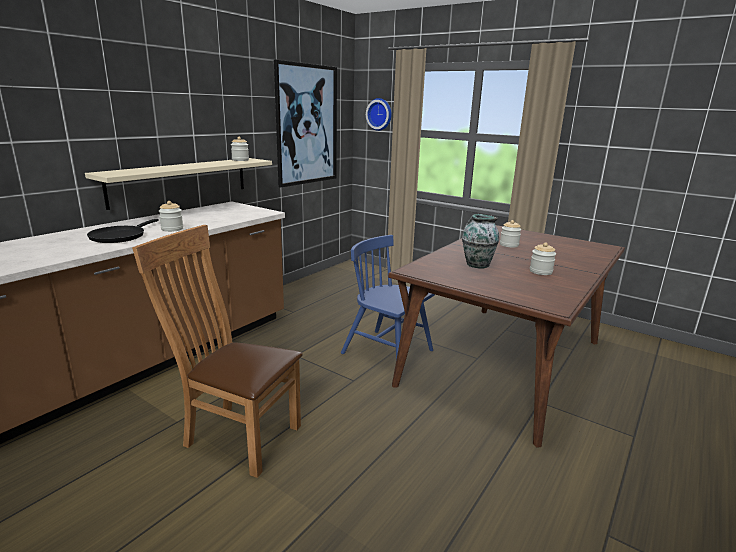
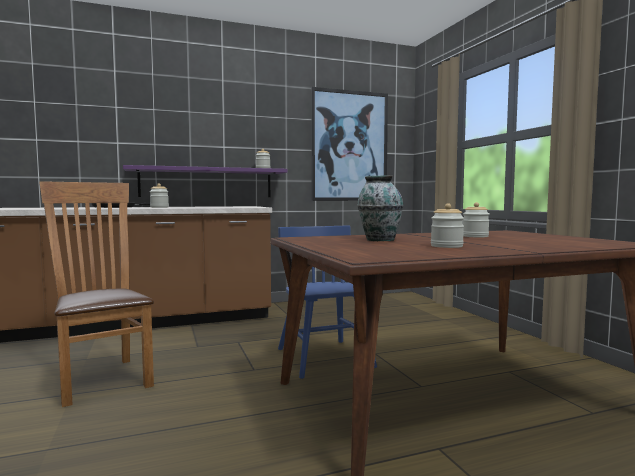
camera: 35 degrees right, 15 degrees down
beige shelf [85,158,272,210] -> purple shelf [123,165,288,197]
wall clock [366,98,392,131] -> none

